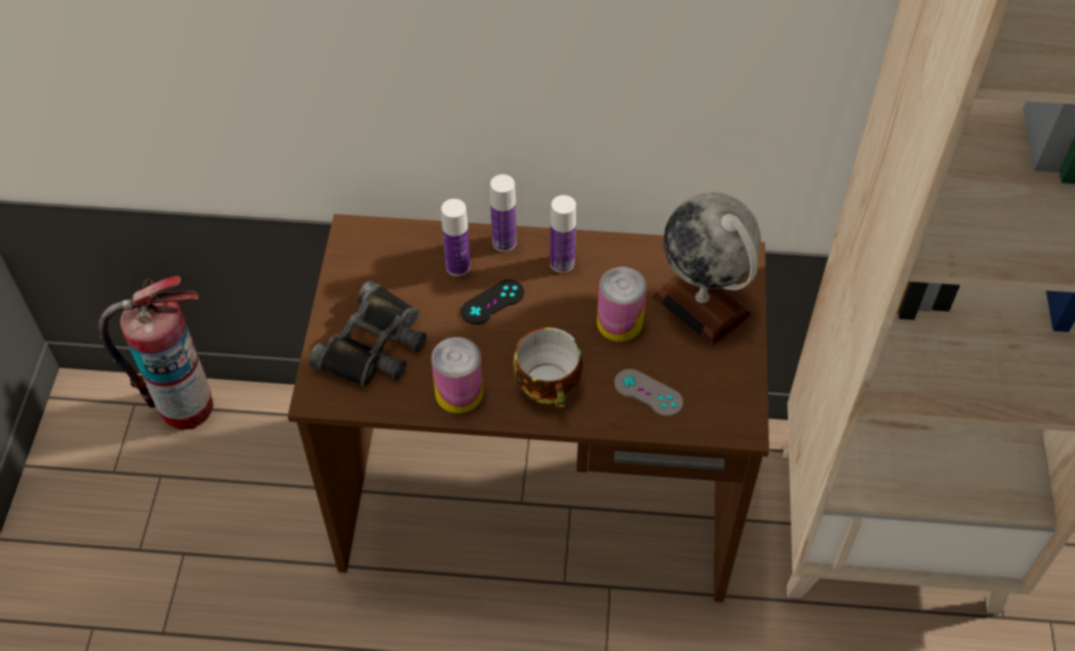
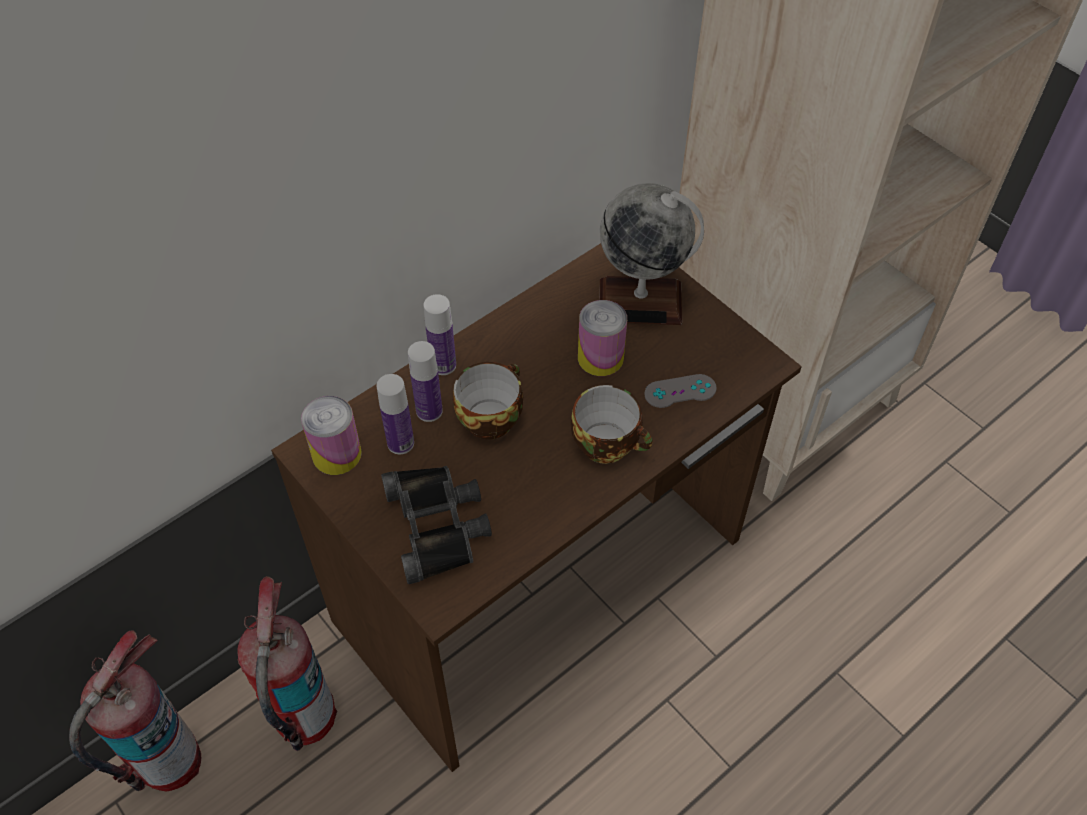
camera: 45 degrees left, 0 degrees up
can [431,337,483,413] -> can moved to [301,396,362,475]
black game controller [461,279,524,325] -> cup [453,362,523,440]
bottle [550,195,576,273] -> bottle moved to [377,374,414,454]
none -> fire extinguisher [237,576,337,751]

